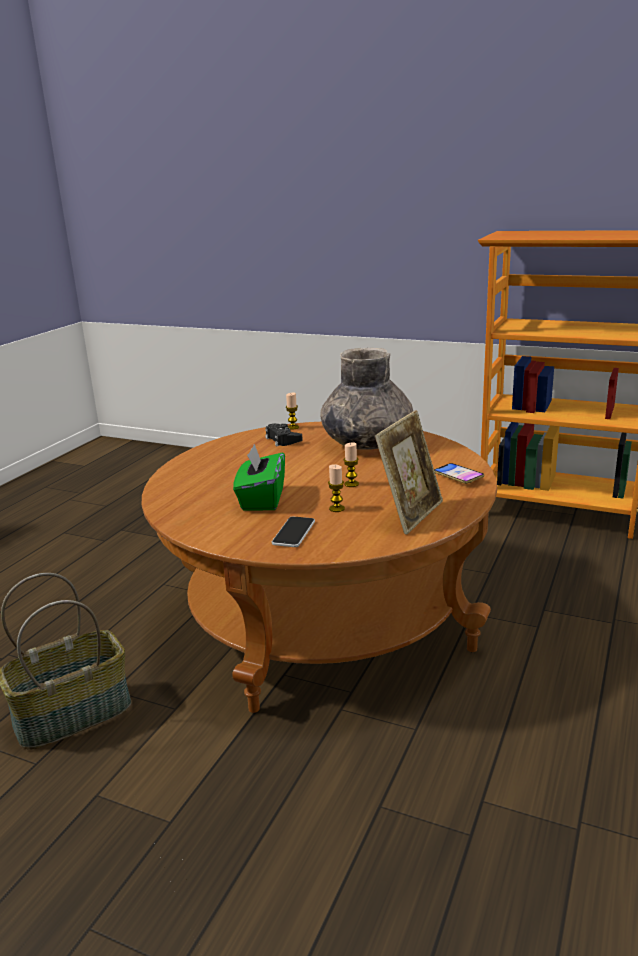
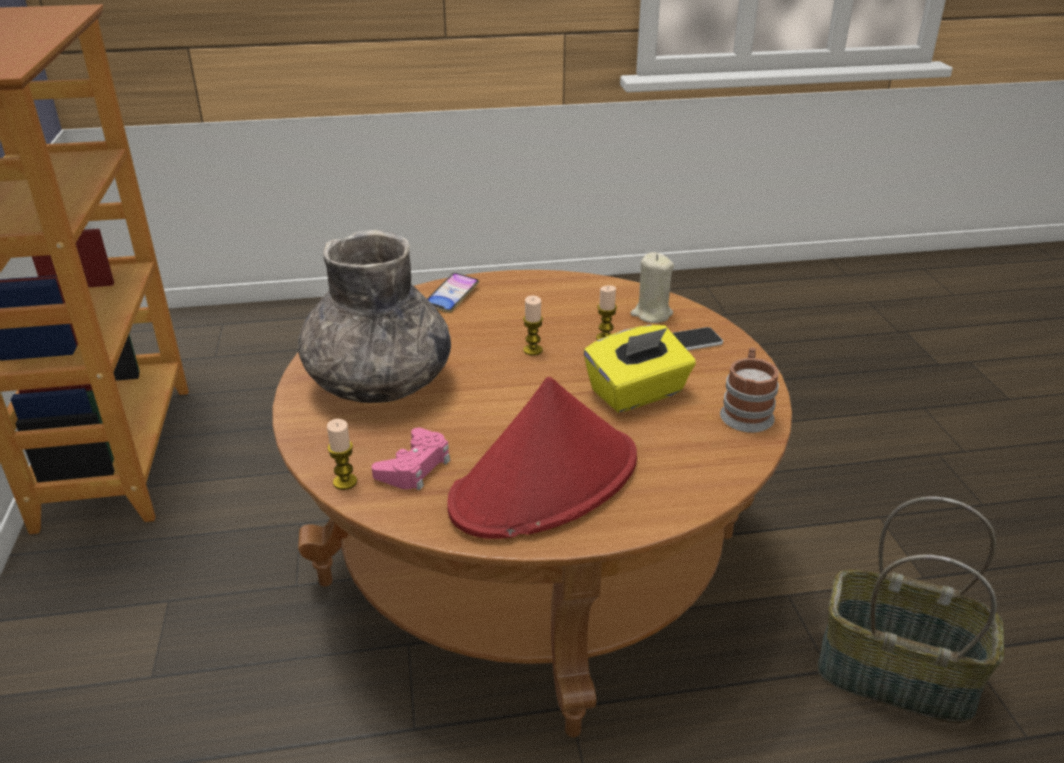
camera: 125 degrees left, 10 degrees up
green tissue box [233,444,285,510] -> yellow tissue box [584,325,696,413]
black game controller [265,423,303,446] -> pink game controller [372,428,450,490]
picture frame [375,410,443,534] -> none
none -> red hat [447,377,637,539]
none -> beige candle [630,252,674,323]
none -> mug [720,348,779,433]

